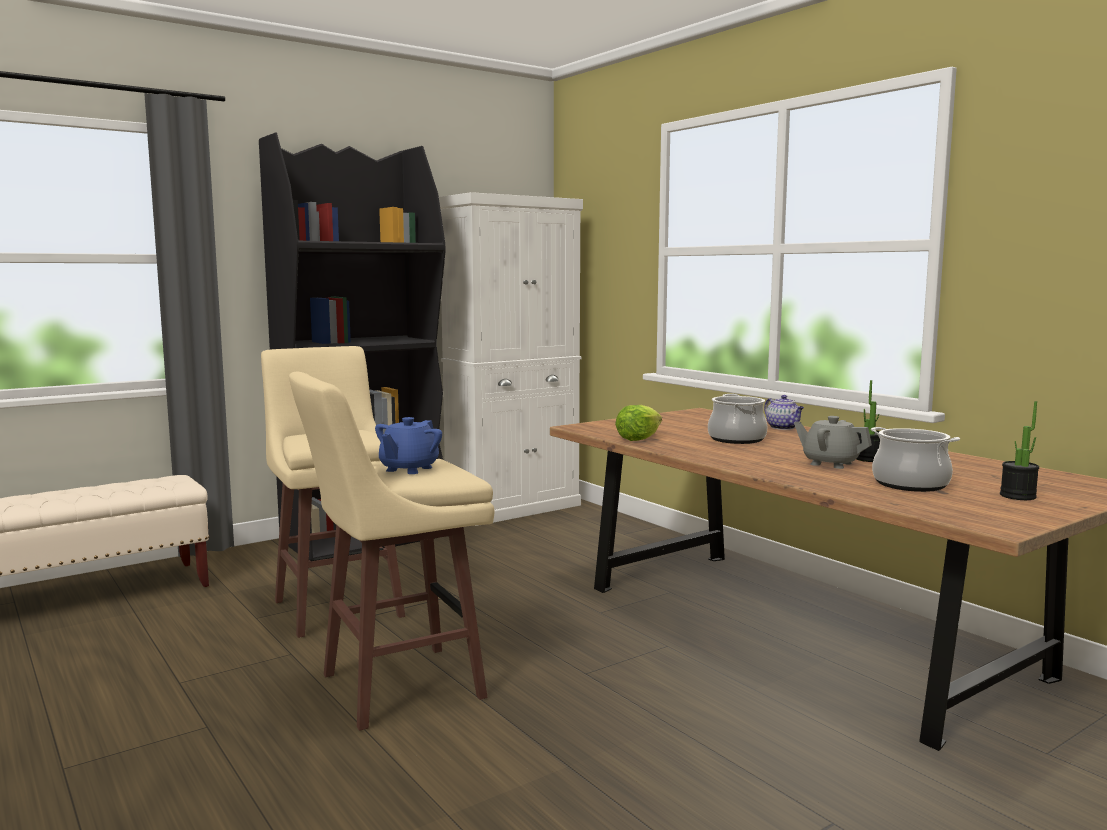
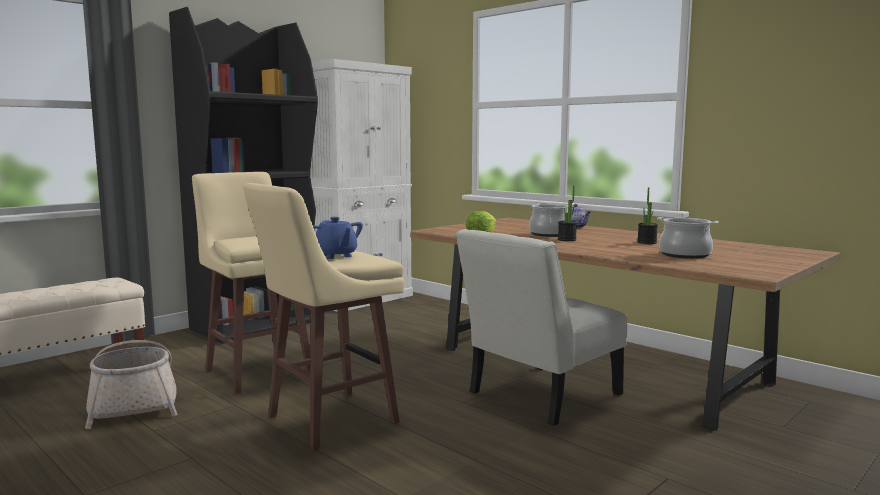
camera: 10 degrees left, 0 degrees up
blue teapot [375,417,442,474] -> blue teapot turned 45 degrees counterclockwise [313,217,363,259]
grey teapot [794,416,872,469] -> none
potted plant [1000,401,1039,500] -> potted plant moved to [558,186,577,241]
none -> basket [85,340,178,429]
none -> white chair [456,229,627,426]

